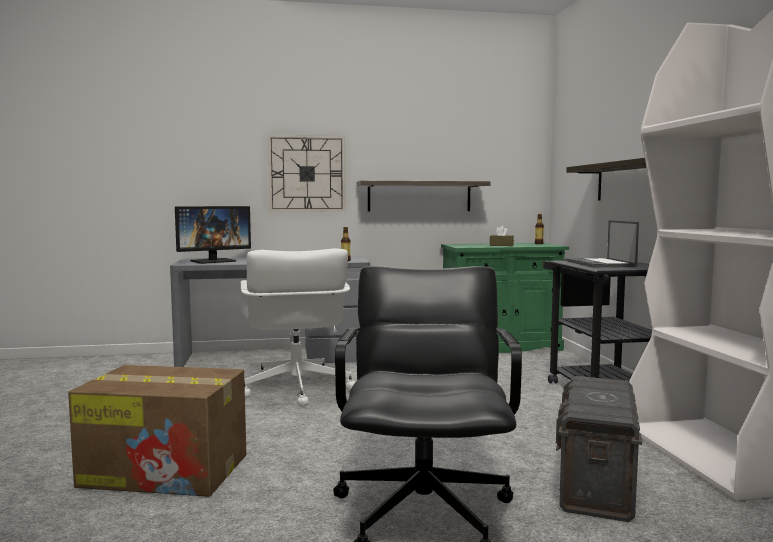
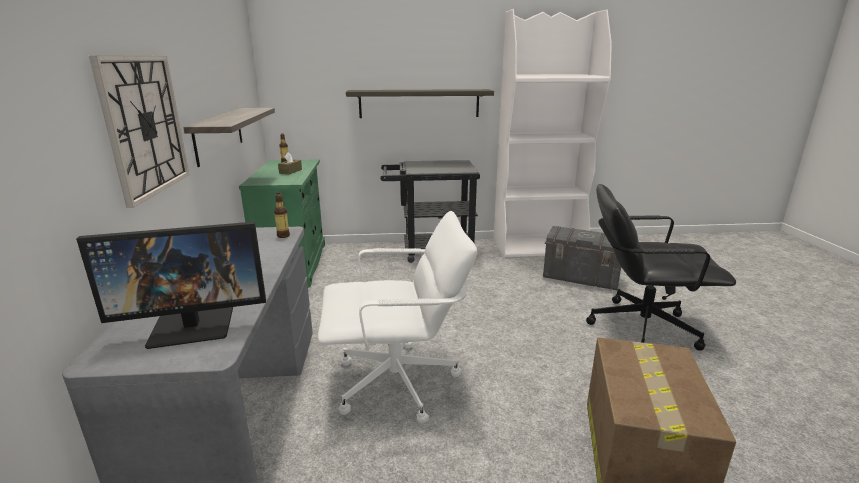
camera: 85 degrees left, 15 degrees up
monitor [175,206,251,264] -> monitor turned 105 degrees clockwise [76,222,266,349]
laptop [567,220,639,267] -> none

